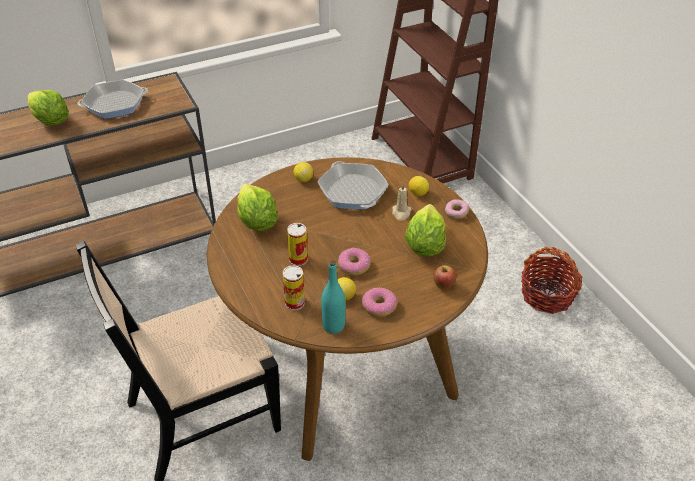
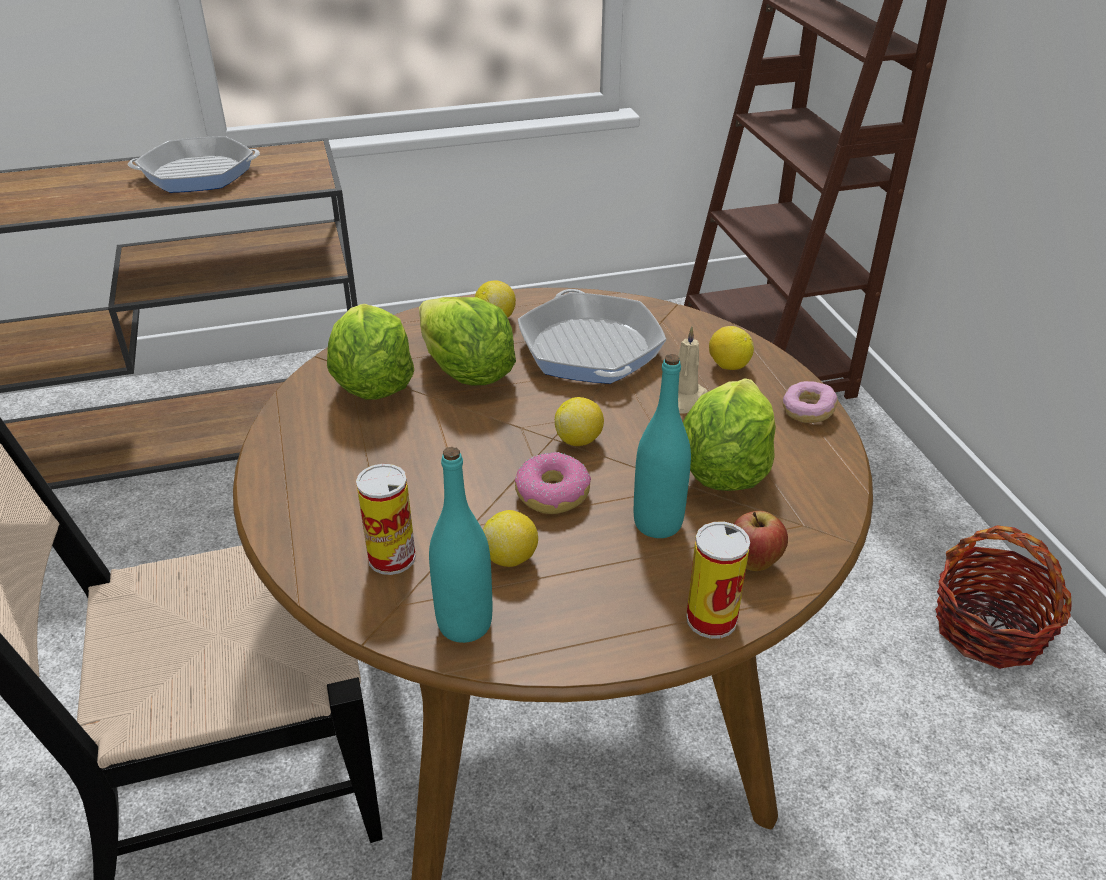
camera: 10 degrees right, 5 degrees down
lettuce [28,90,69,126] -> lettuce moved to [419,297,516,385]
can [287,223,308,266] -> can moved to [686,522,750,639]
donut [362,287,397,317] -> none
none -> lemon [555,397,604,446]
none -> turquoise bottle [634,354,691,538]

